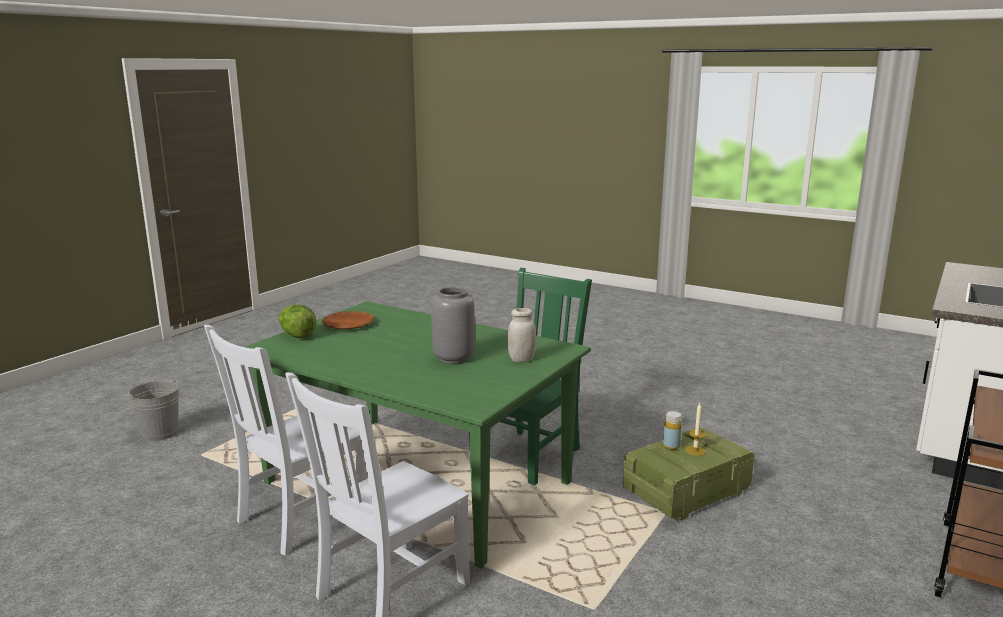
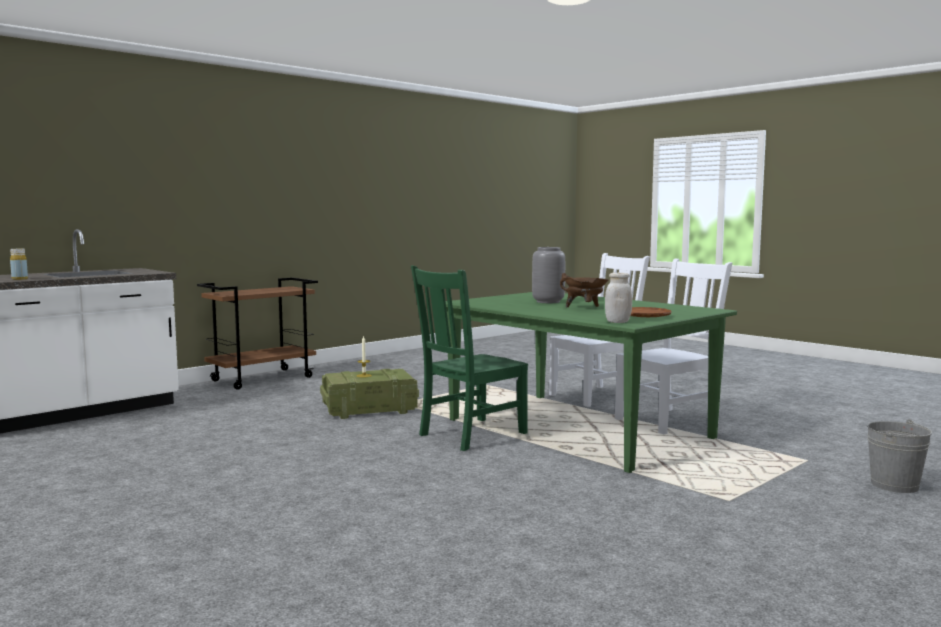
camera: 165 degrees left, 10 degrees down
lettuce [279,305,317,338] -> none
white jar [508,308,536,362] -> white jar moved to [605,273,632,323]
yellow bottle [663,411,681,450] -> yellow bottle moved to [10,249,28,280]
none -> brown cooking pot [560,273,609,308]

